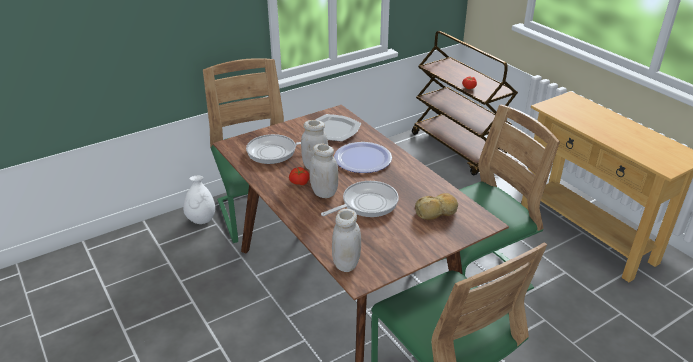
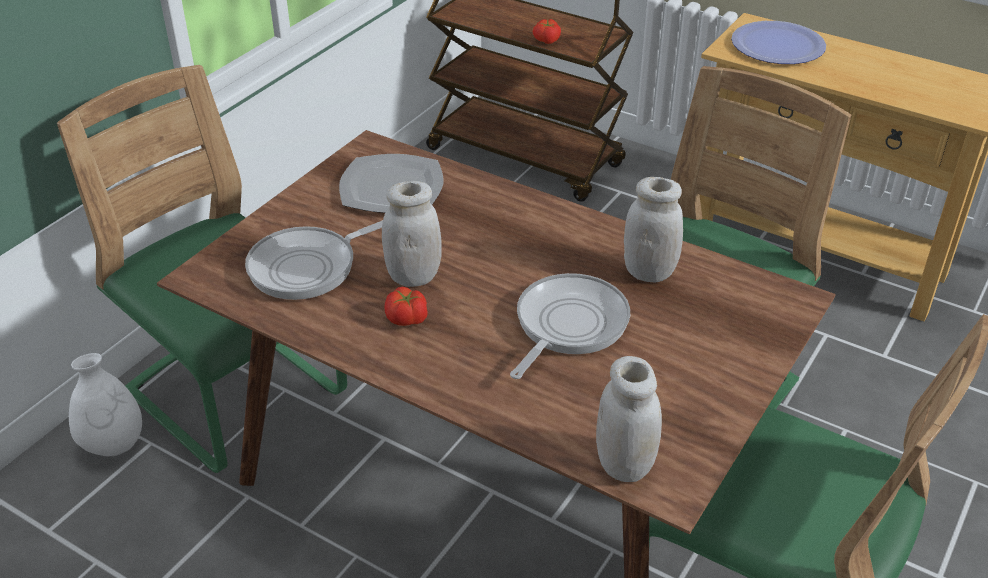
camera: 25 degrees left, 5 degrees up
white jar [310,143,338,198] -> white jar moved to [624,177,683,283]
plate [334,142,392,173] -> plate moved to [731,21,826,64]
bread [415,193,458,220] -> none

